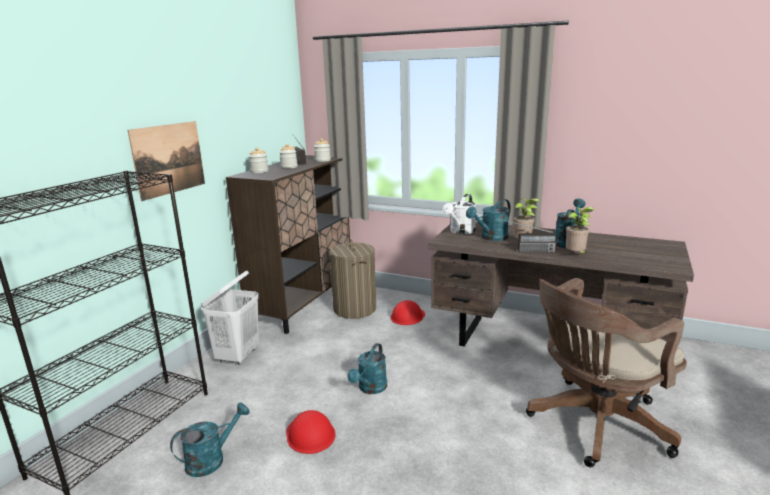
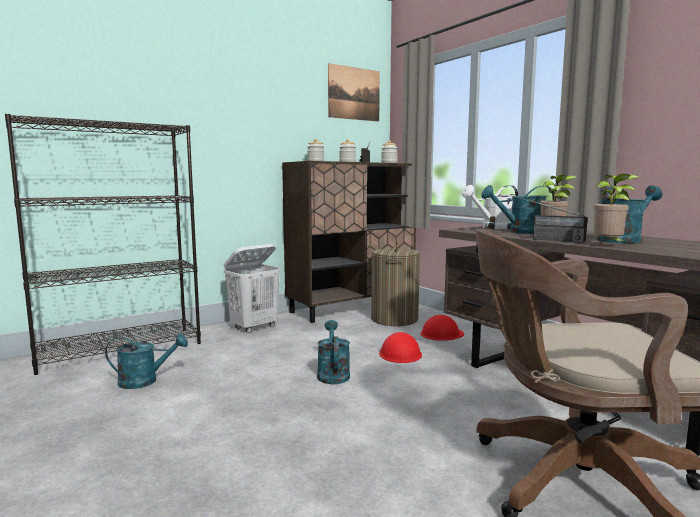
camera: 30 degrees right, 10 degrees down
picture [128,121,205,201] -> picture moved to [328,63,380,122]
red hard hat [286,410,335,454] -> red hard hat moved to [379,332,422,363]
turquoise watering can [348,343,387,394] -> turquoise watering can turned 120 degrees clockwise [317,320,350,384]

